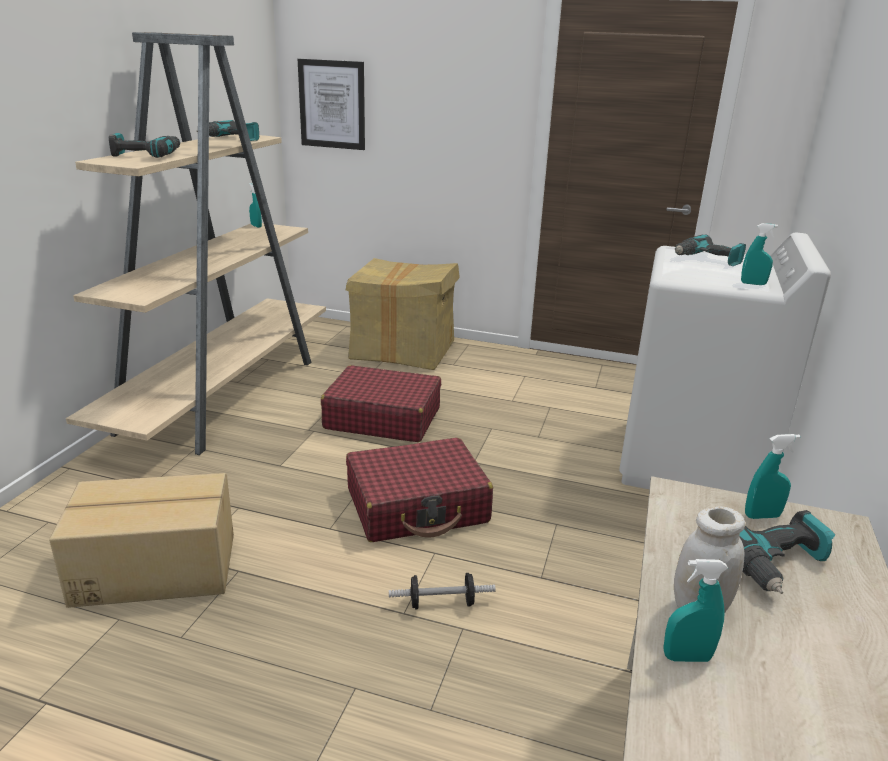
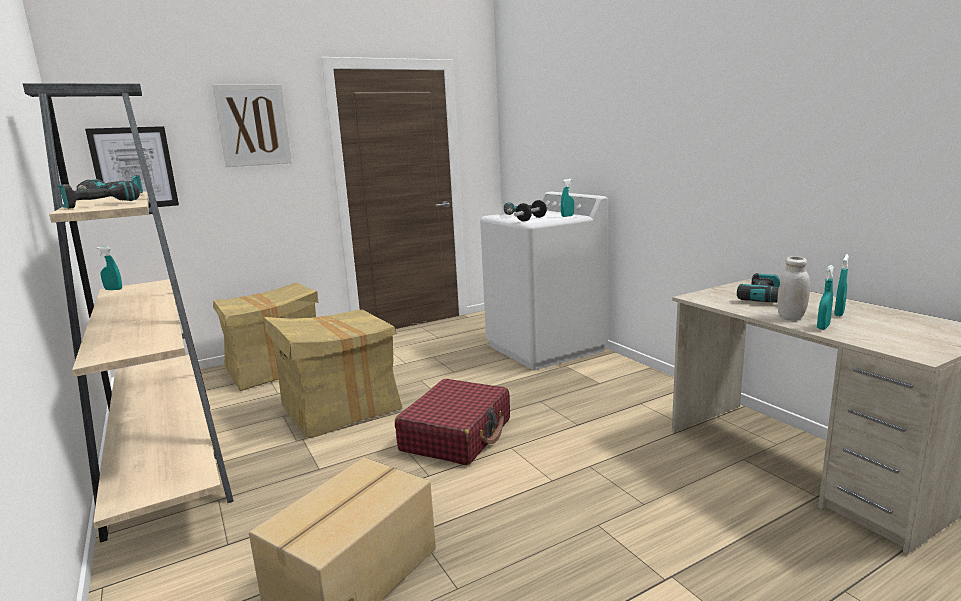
camera: 45 degrees left, 10 degrees down
red suitcase [321,365,441,442] -> cardboard box [264,310,402,438]
dumbbell [389,573,496,610] -> dumbbell moved to [514,200,548,222]
turquoise spray bottle [745,434,800,519] -> turquoise spray bottle moved to [834,254,849,316]
none -> picture [212,84,292,167]

